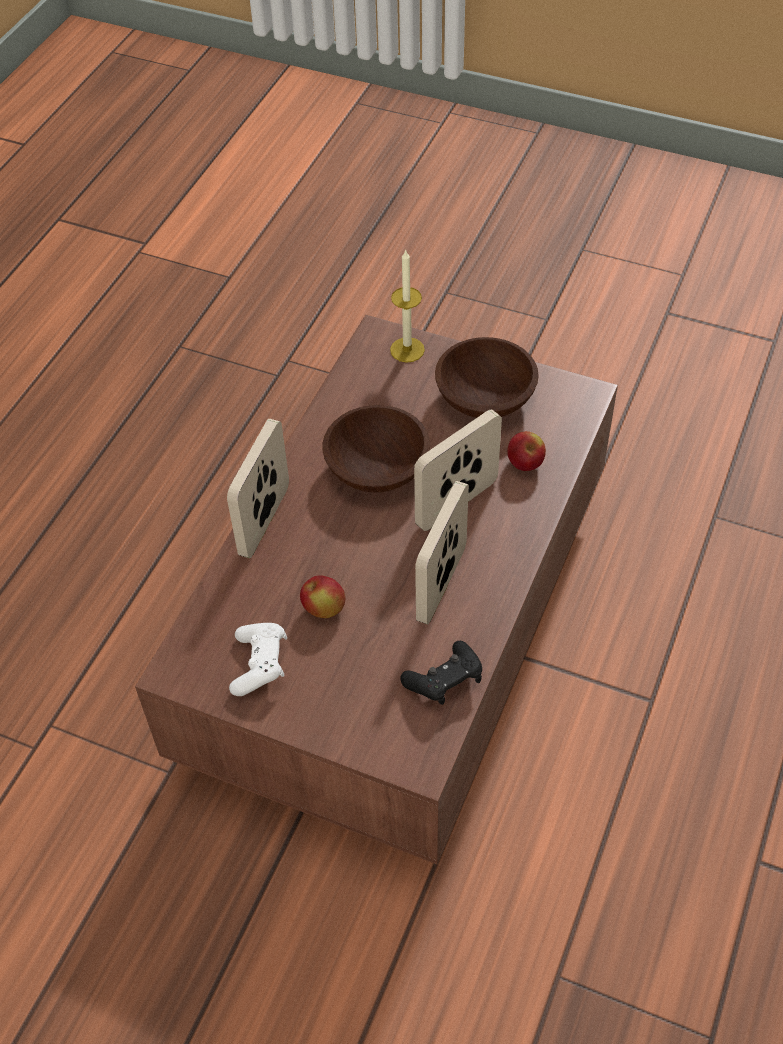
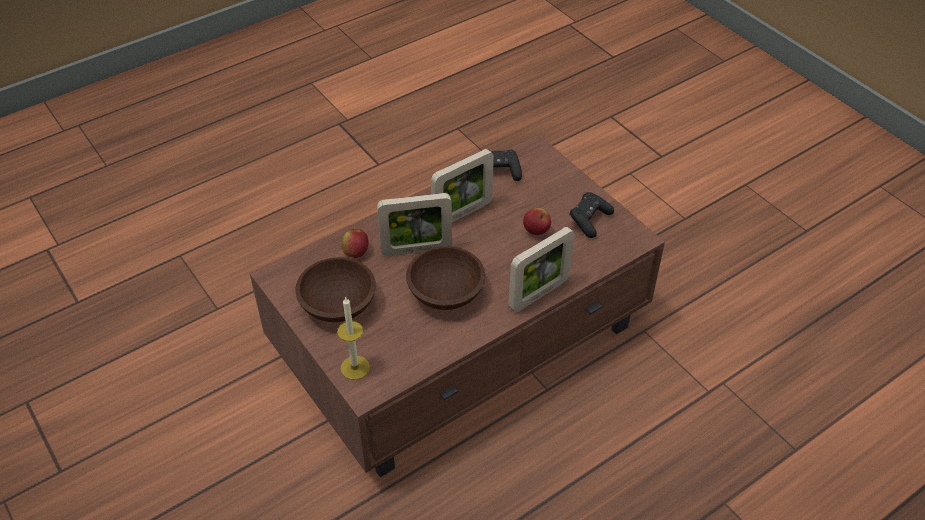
camera: 150 degrees left, 5 degrees down
white game controller [229,623,287,696] -> black game controller [569,192,614,238]

